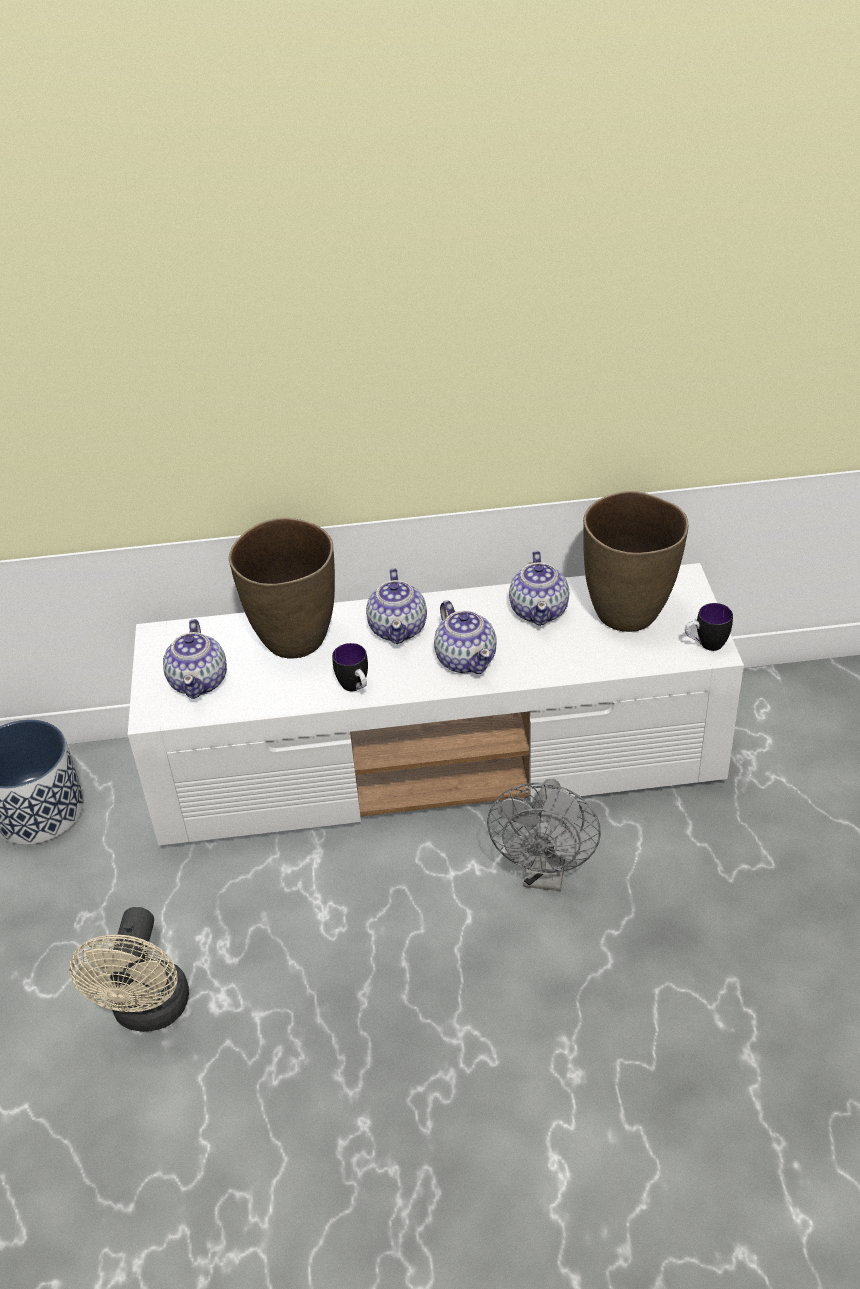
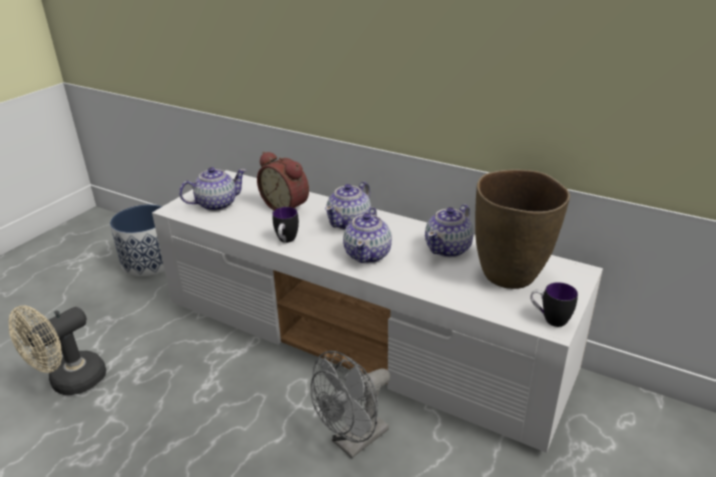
camera: 35 degrees right, 10 degrees down
teapot [163,619,227,699] -> teapot turned 150 degrees counterclockwise [179,167,246,211]
brown vase [229,518,335,659] -> alarm clock [257,151,309,210]

